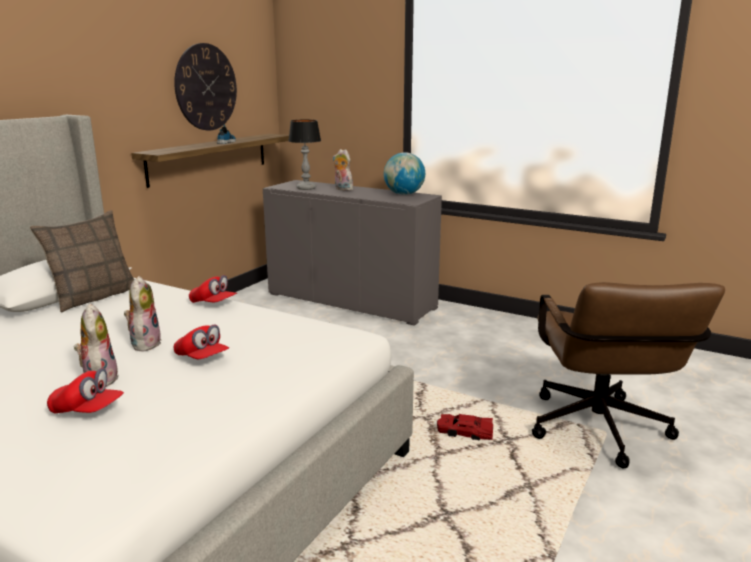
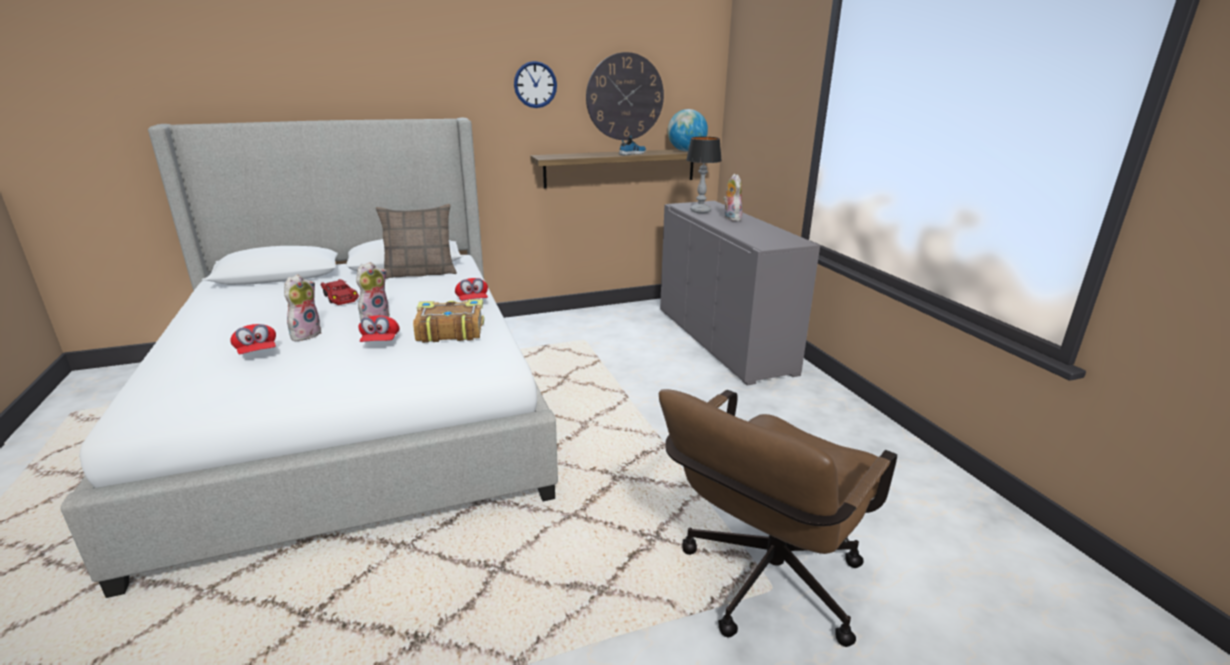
camera: 40 degrees right, 5 degrees up
globe [384,152,425,195] -> globe moved to [668,109,708,151]
red toy car [437,414,493,440] -> red toy car moved to [321,279,359,305]
none -> book [413,299,484,343]
none -> wall clock [514,61,557,108]

